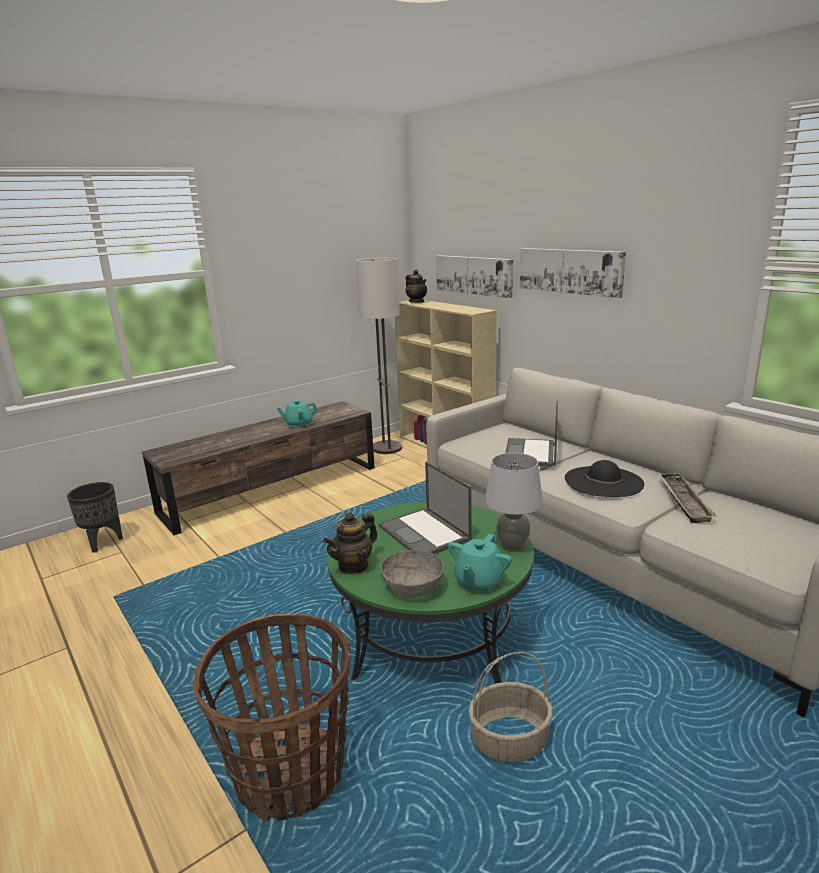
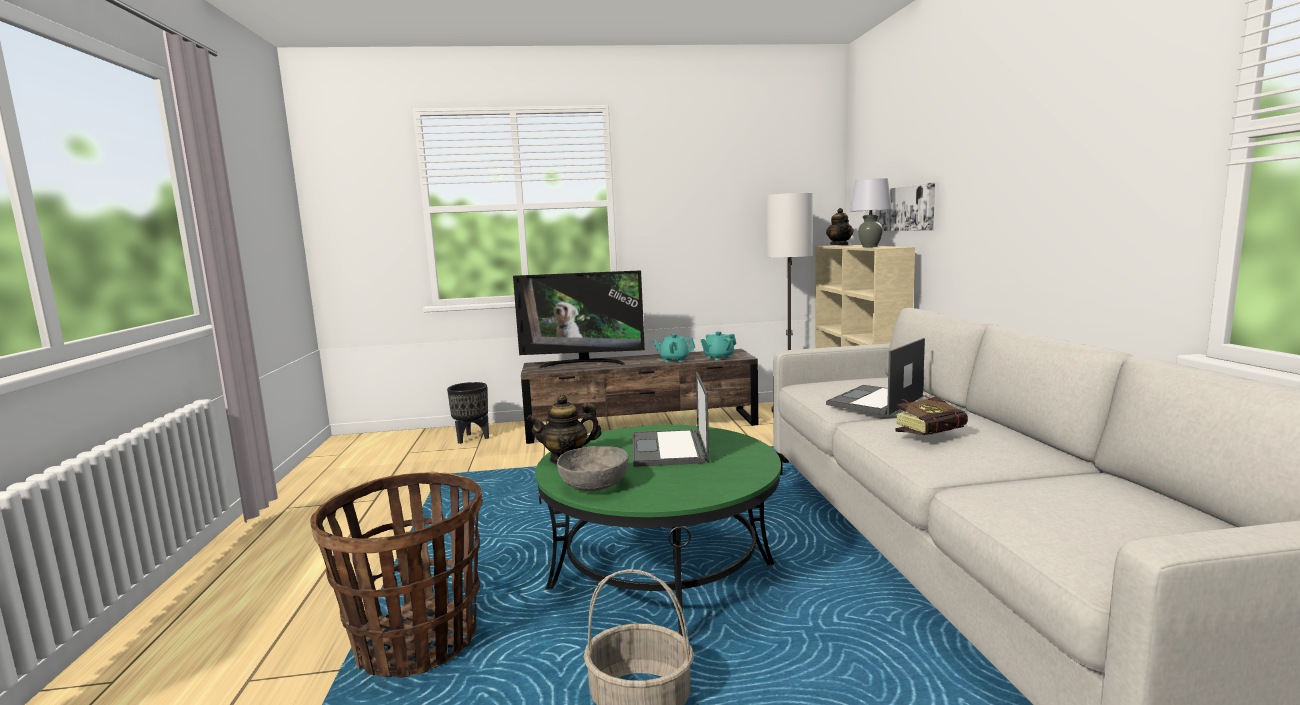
camera: 30 degrees right, 10 degrees down
turquoise teapot [448,534,512,593] -> turquoise teapot moved to [700,331,736,360]
grey table lamp [485,453,543,552] -> grey table lamp moved to [850,178,892,247]
picture [520,248,626,298] -> none
black hat [565,460,644,497] -> book [895,395,968,435]
tray [657,473,717,523] -> none
none -> television [513,270,645,368]

